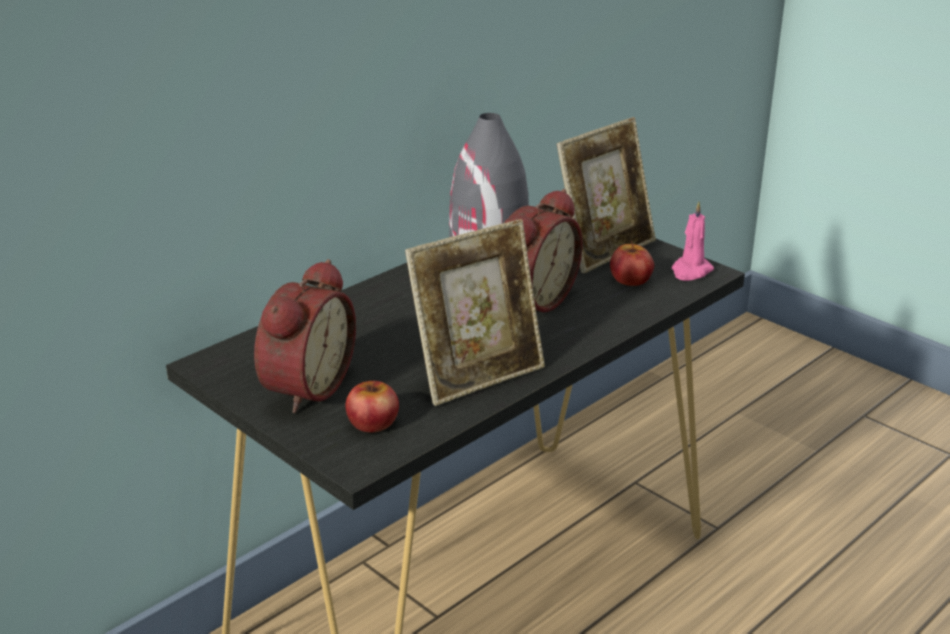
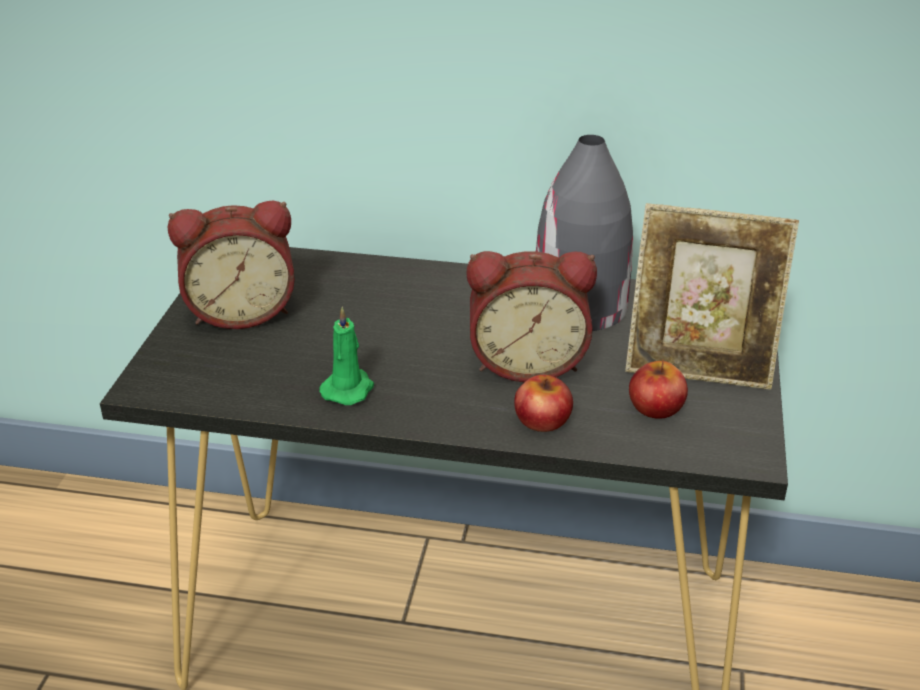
camera: 55 degrees right, 5 degrees up
apple [346,381,399,432] -> apple moved to [514,375,573,432]
picture frame [405,219,545,406] -> green candle [319,307,374,405]
pink candle [672,201,714,281] -> none

